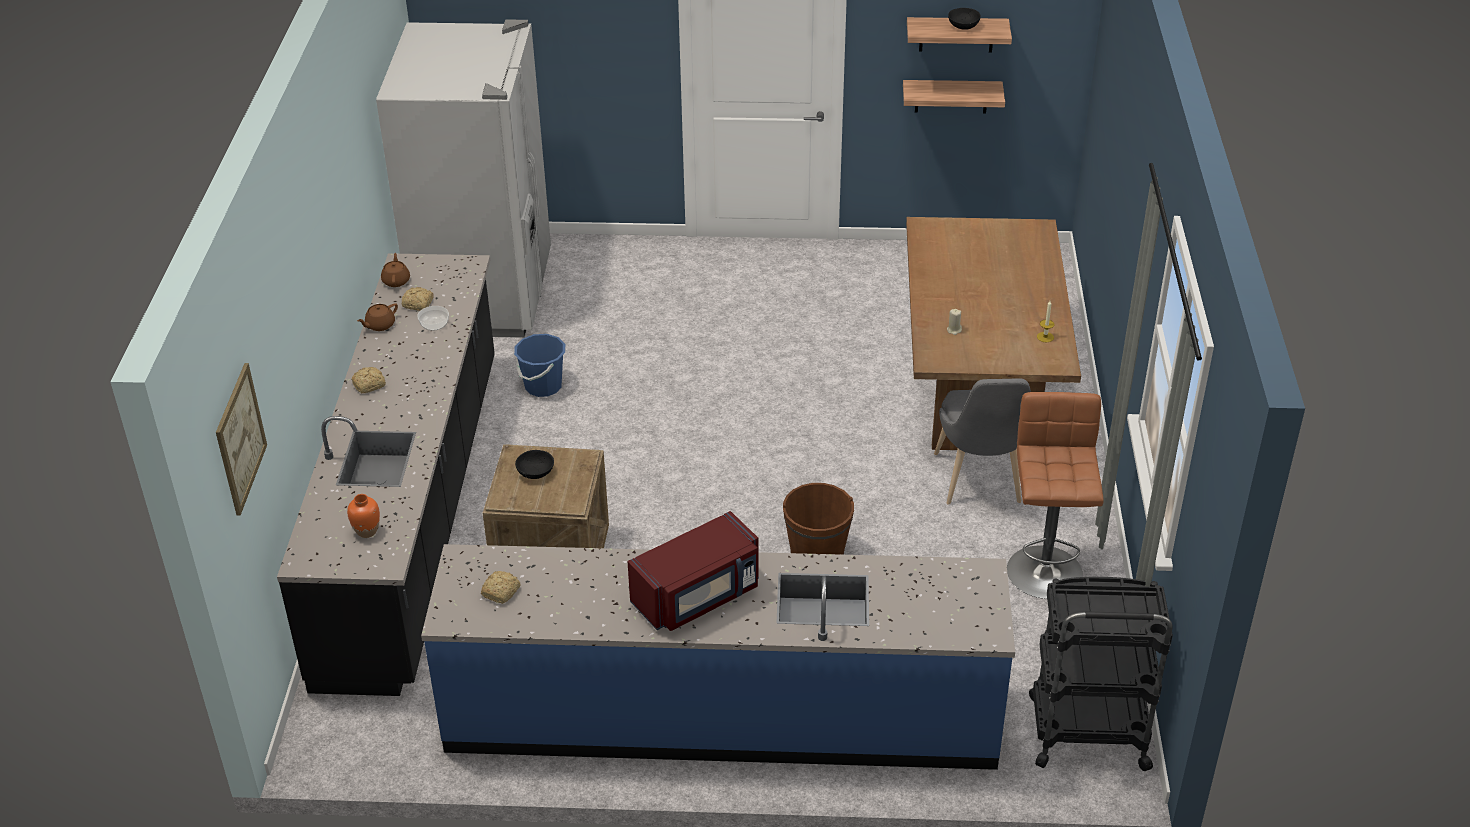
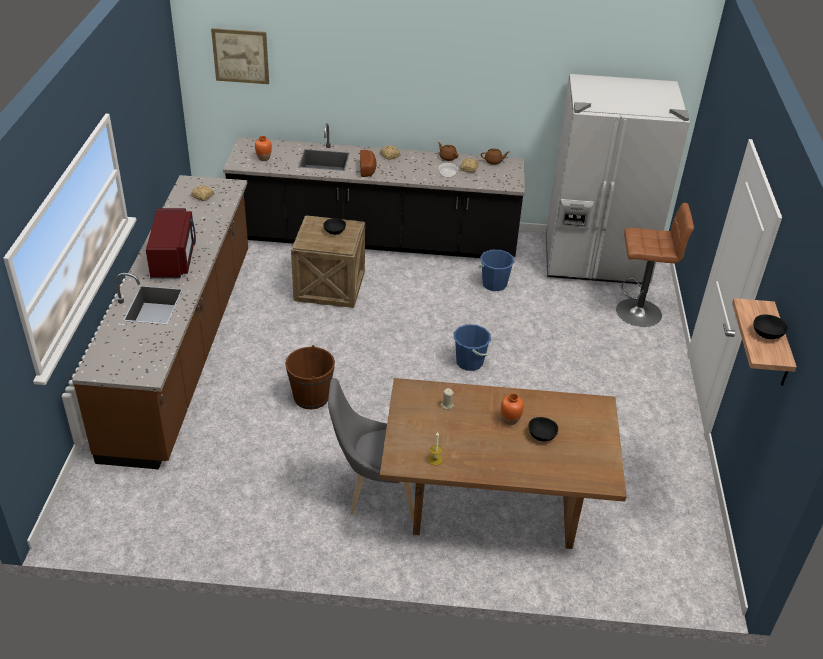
camera: 90 degrees right, 0 degrees up
blue counter [421,544,1015,770] -> brown counter [72,175,248,469]
red microwave [627,511,759,631] -> red microwave turned 150 degrees counterclockwise [146,208,196,278]
shelf [903,80,1005,114] -> none
brown stool [1007,392,1104,599] -> brown stool moved to [616,203,694,327]
black cart [1029,577,1173,771] -> none
none -> bread [360,150,377,177]
none -> blue bucket [453,324,491,371]
none -> orange vase [501,393,524,425]
none -> black bowl [528,417,558,442]

